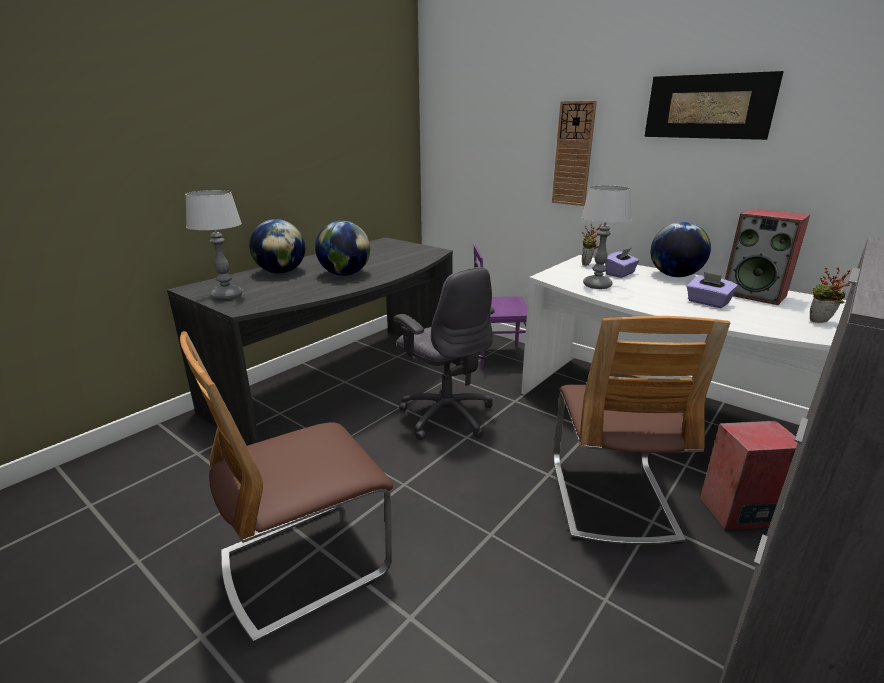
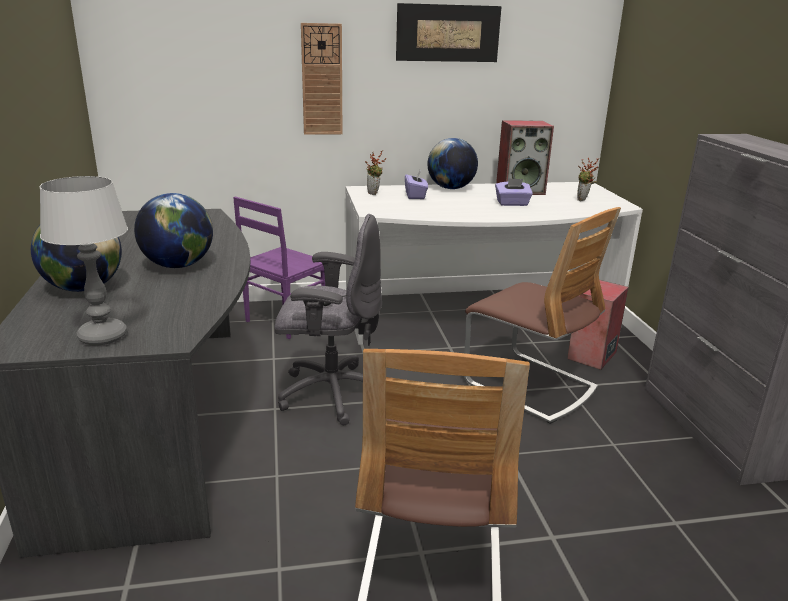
camera: 50 degrees left, 0 degrees up
table lamp [581,185,632,289] -> none

